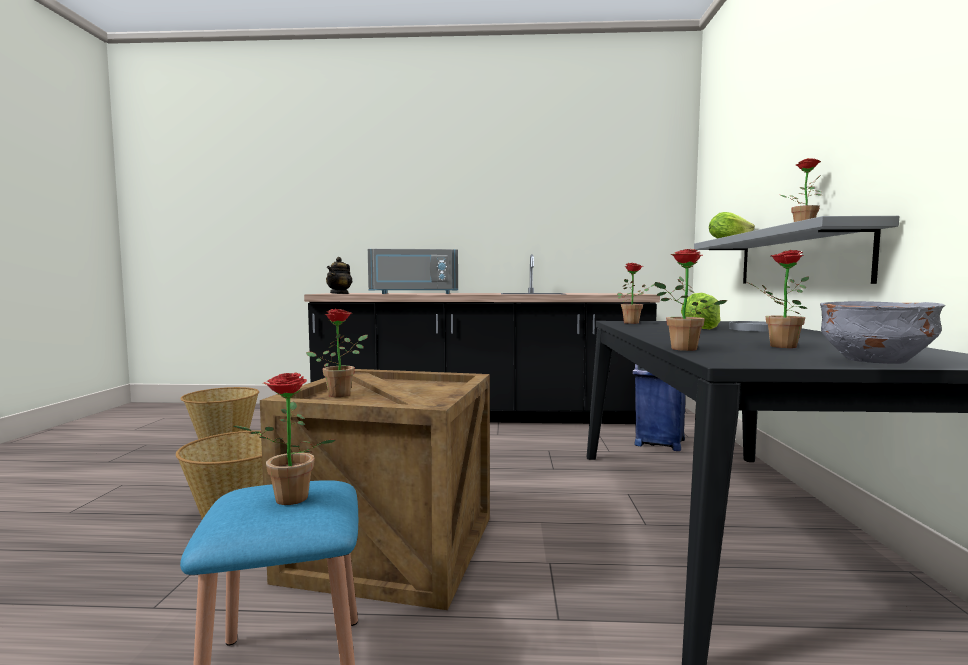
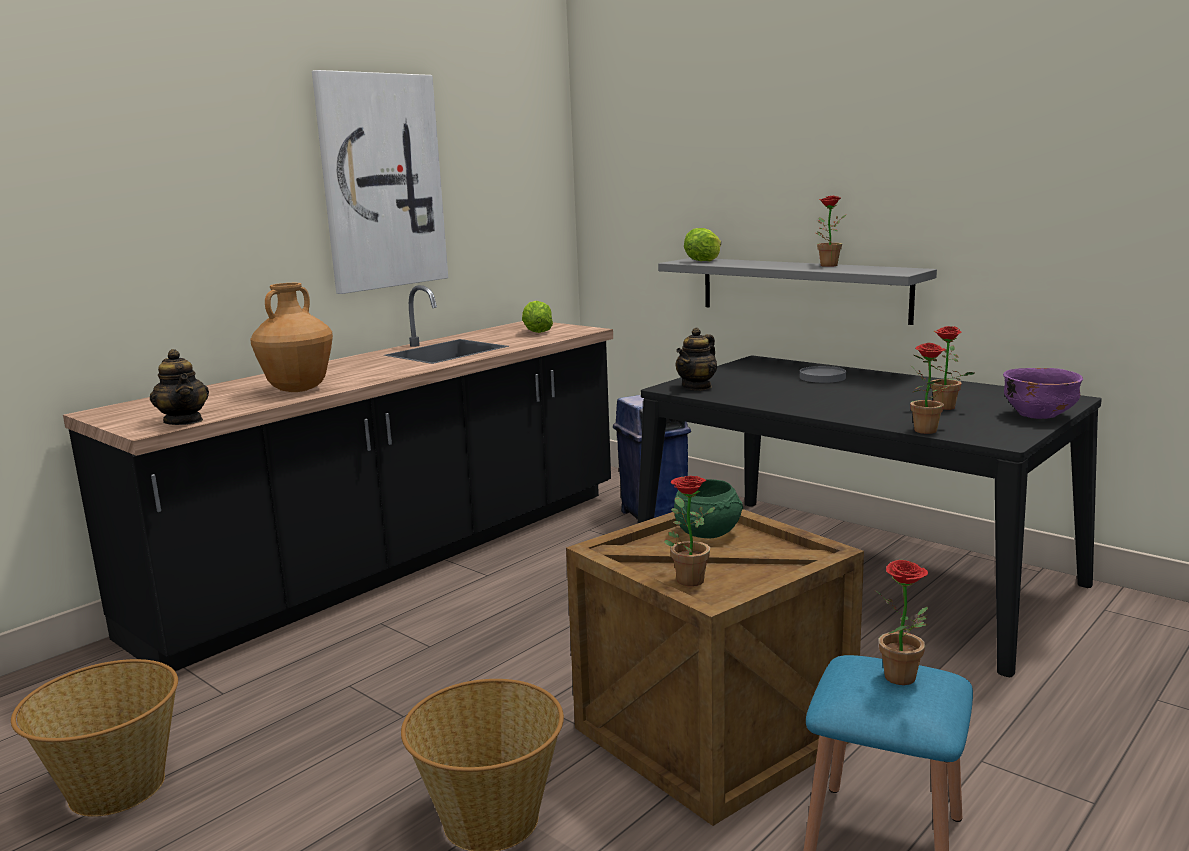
camera: 50 degrees left, 10 degrees up
grey microwave [368,249,458,294] -> brown vase [250,283,333,392]
potted plant [617,263,655,324] -> teapot [676,327,717,390]
lettuce [681,293,721,329] -> lettuce moved to [522,301,553,333]
grey bowl [820,301,945,364] -> purple bowl [1003,368,1083,419]
none -> picture [312,70,448,294]
none -> green bowl [674,479,743,538]

